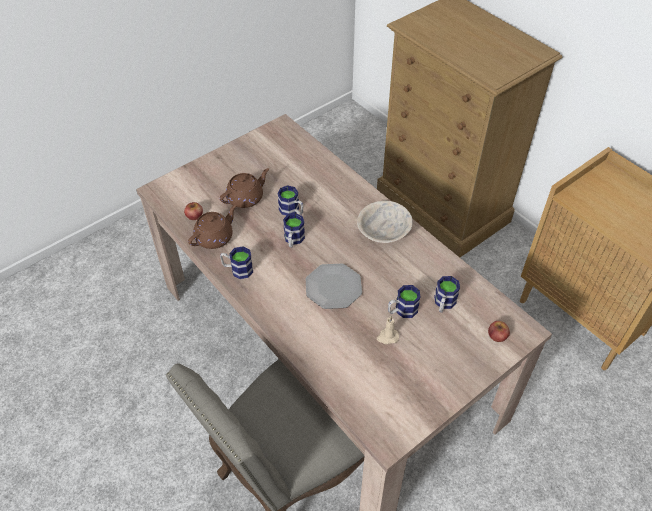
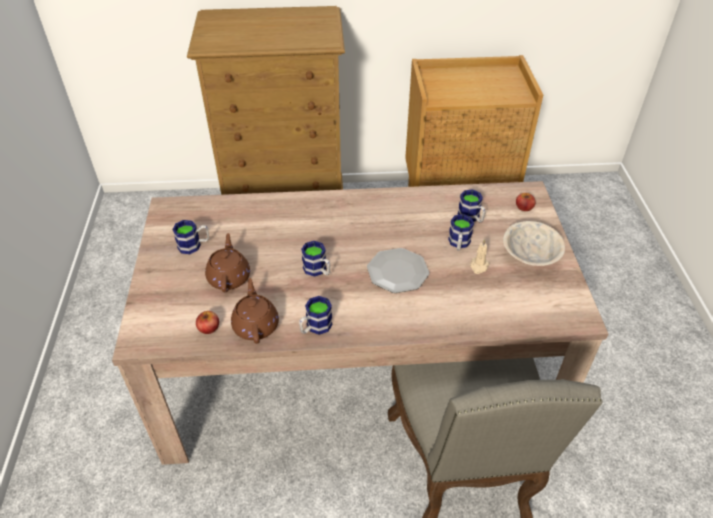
camera: 55 degrees left, 5 degrees down
mug [277,185,304,216] -> mug moved to [172,220,209,254]
beige bowl [357,201,413,243] -> beige bowl moved to [503,221,565,266]

